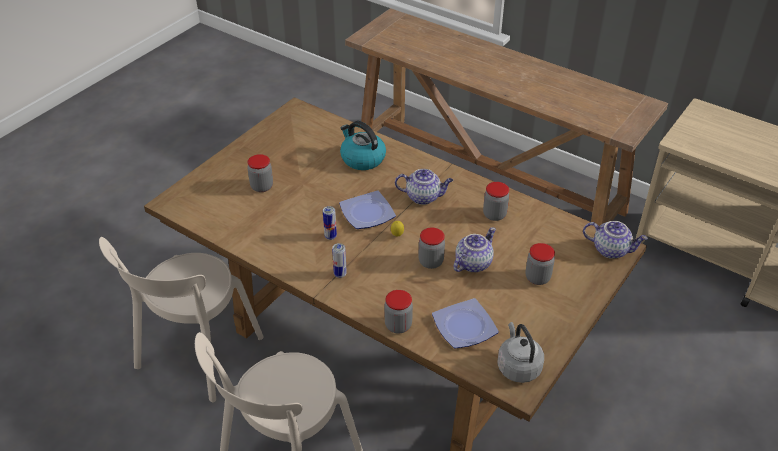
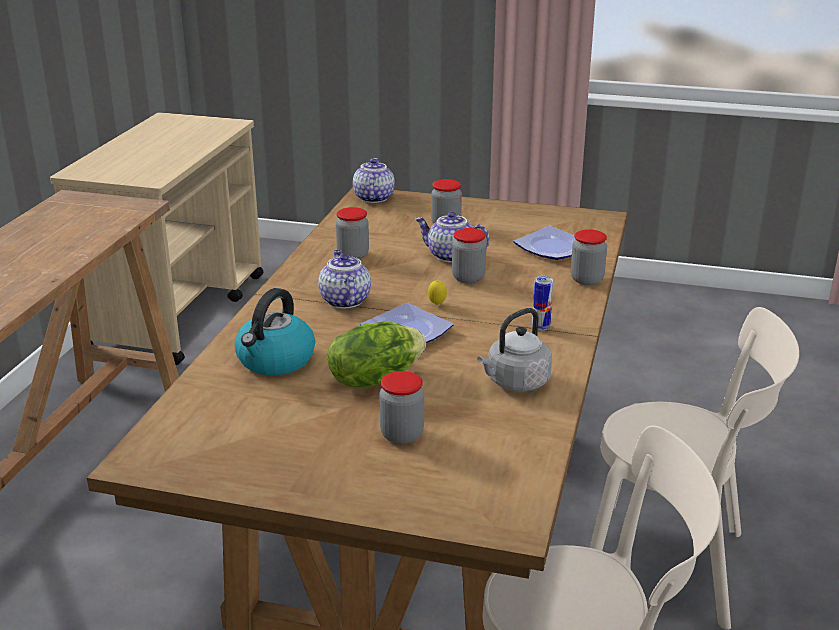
camera: 110 degrees left, 15 degrees down
can [323,206,337,240] -> none
grey kettle [497,322,544,383] -> grey kettle moved to [477,308,552,392]
none -> lettuce [327,322,426,388]

